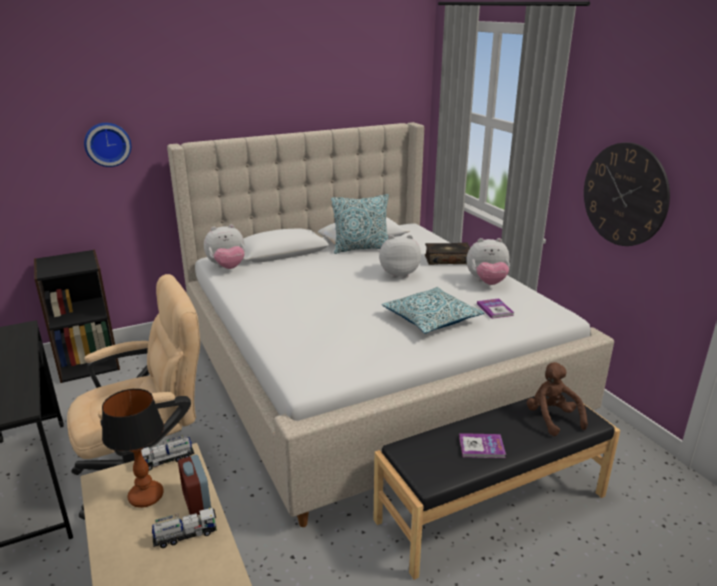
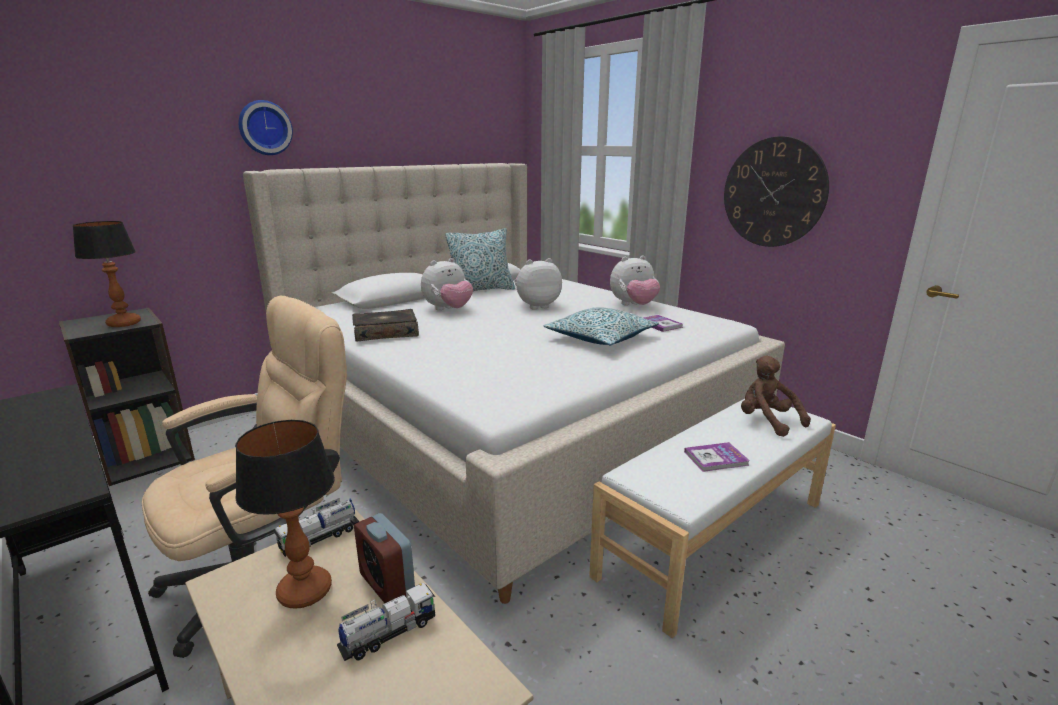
camera: 15 degrees left, 5 degrees down
wall clock [84,123,131,167] -> wall clock moved to [239,100,293,155]
plush toy [204,224,245,269] -> plush toy moved to [421,258,473,310]
black bench [374,392,620,580] -> white bench [589,399,836,638]
book [425,242,470,265] -> book moved to [352,309,419,341]
none -> table lamp [72,221,141,327]

